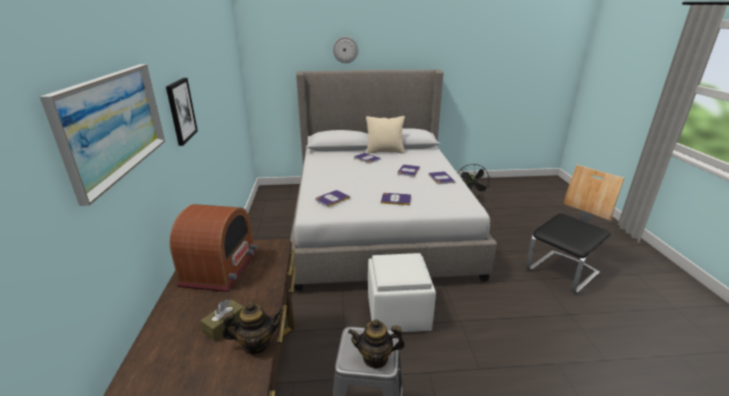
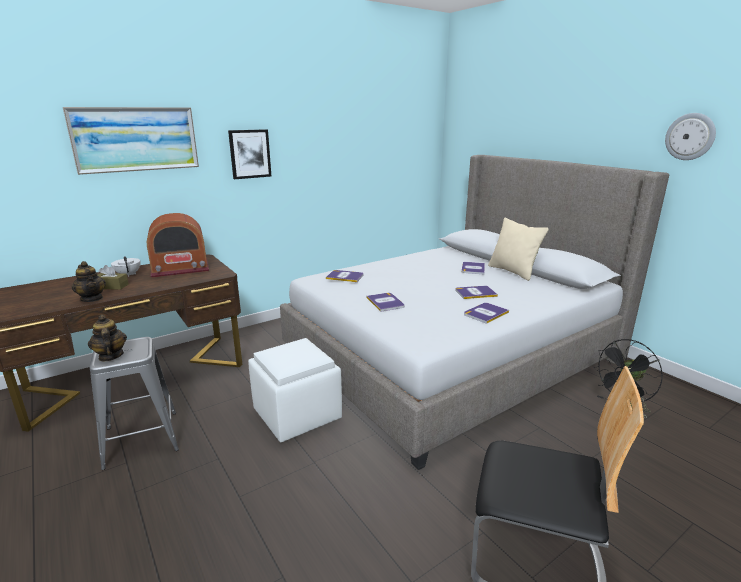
camera: 60 degrees right, 5 degrees down
wall clock [333,36,358,63] -> wall clock moved to [665,113,716,160]
none -> white teapot [111,256,141,276]

